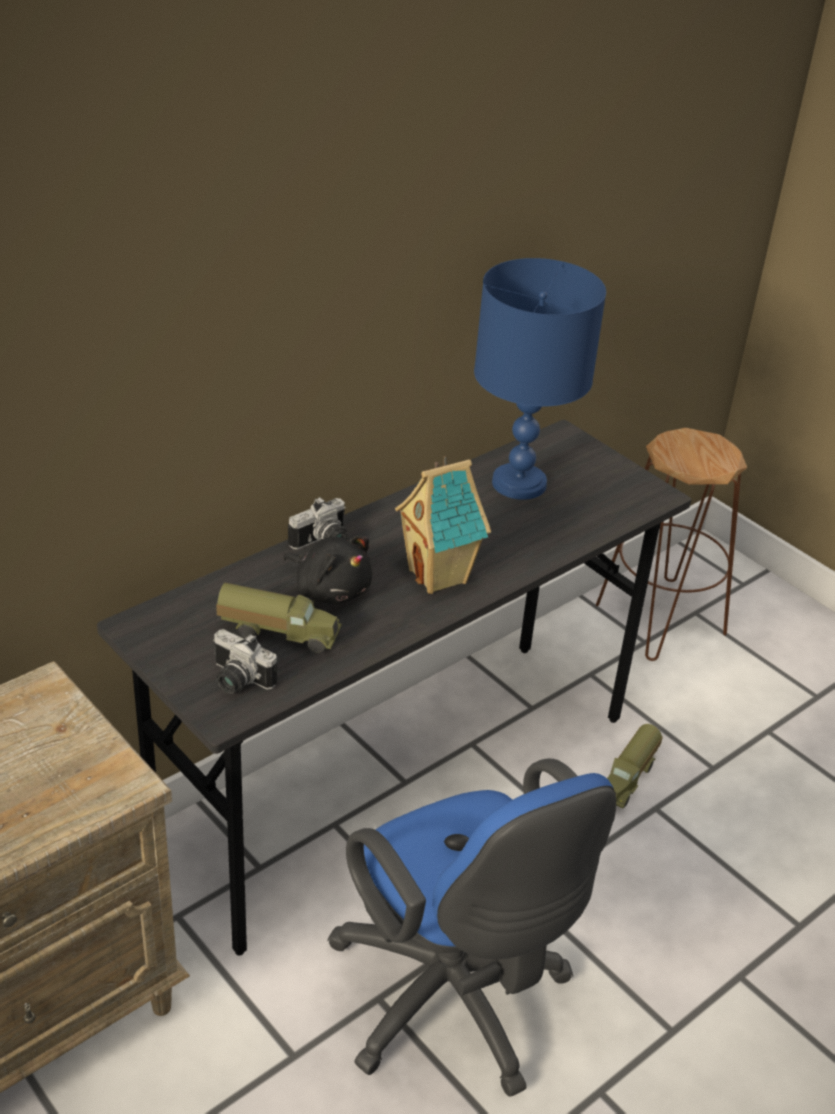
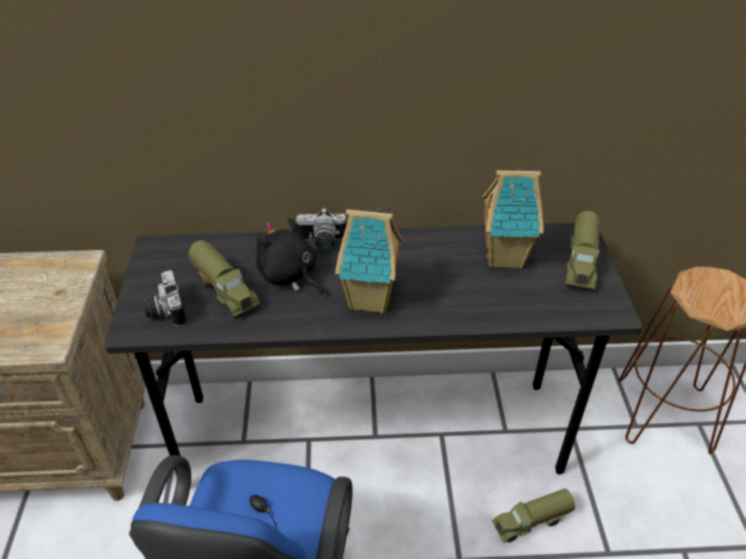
camera: 40 degrees right, 5 degrees up
black plush toy [283,535,373,604] -> black plush toy turned 150 degrees clockwise [256,218,323,296]
blue table lamp [474,258,606,500] -> toy house [482,165,544,269]
none -> toy truck [565,211,602,289]

